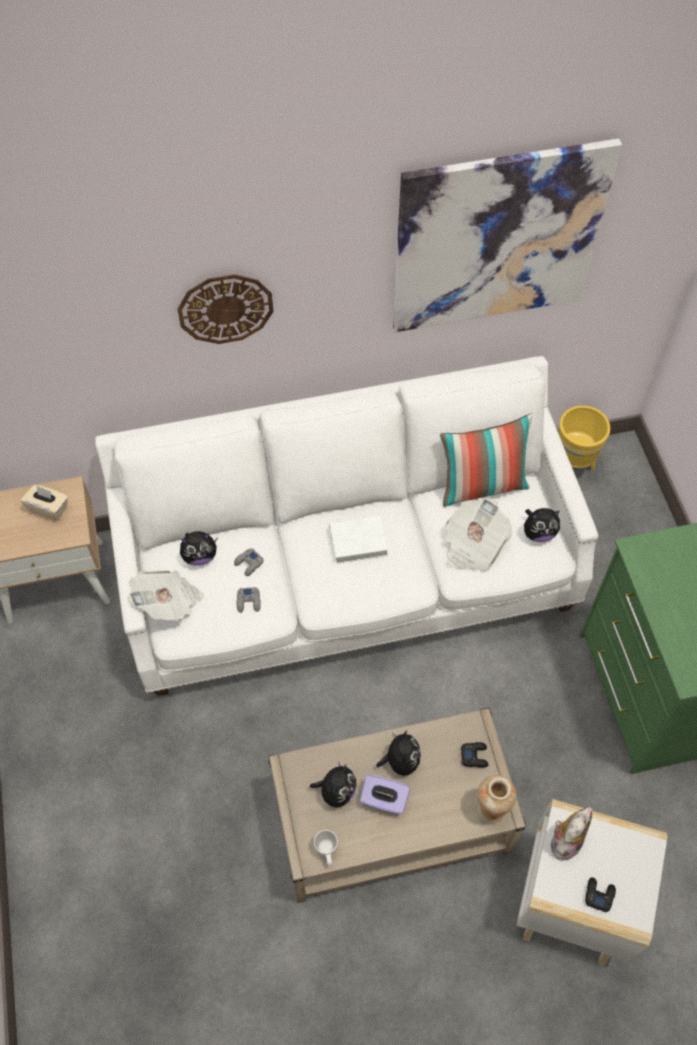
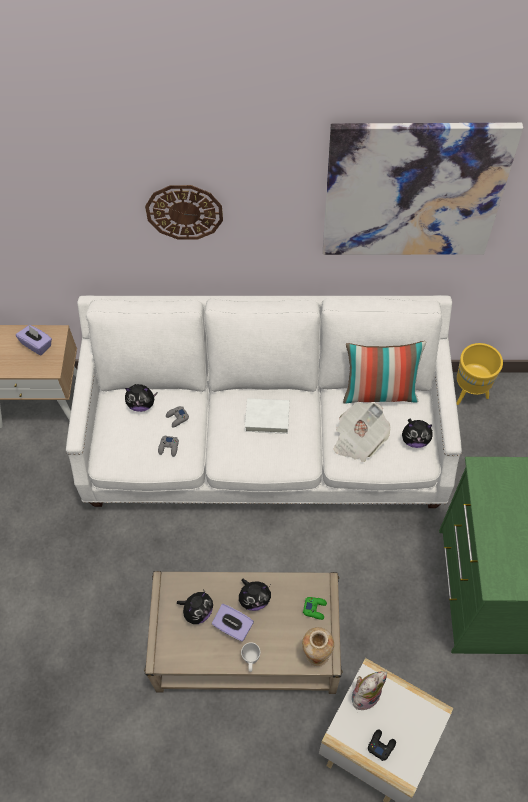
camera: 15 degrees right, 0 degrees up
beige tissue box [21,485,68,520] -> purple tissue box [16,325,52,356]
newspaper [128,570,204,621] -> none
white mug [314,830,338,866] -> white mug moved to [241,642,261,672]
plush toy [376,731,421,776] -> plush toy turned 60 degrees clockwise [239,579,271,611]
black game controller [461,742,488,767] -> green game controller [303,597,327,620]

